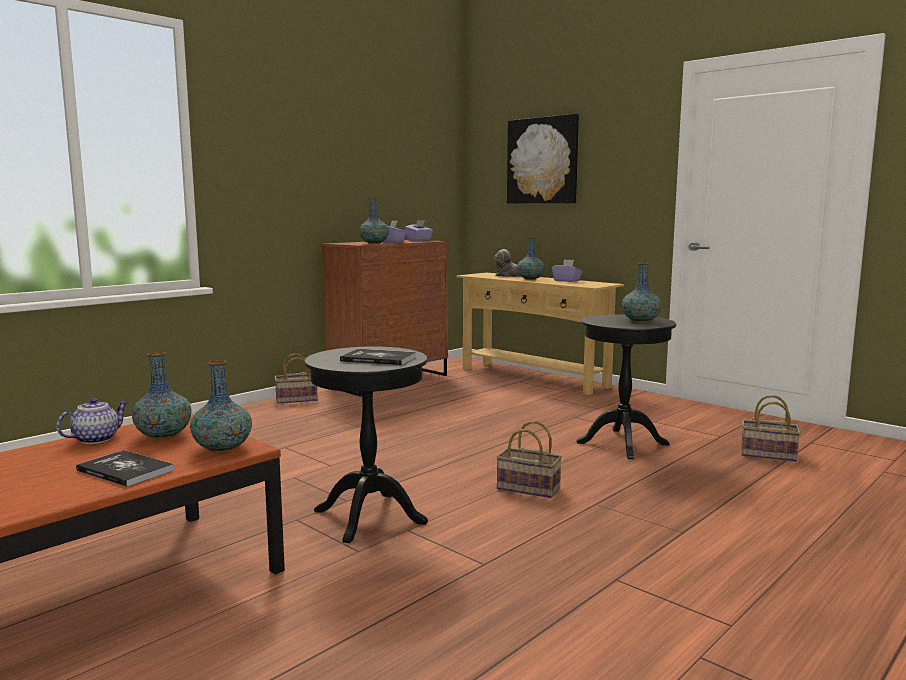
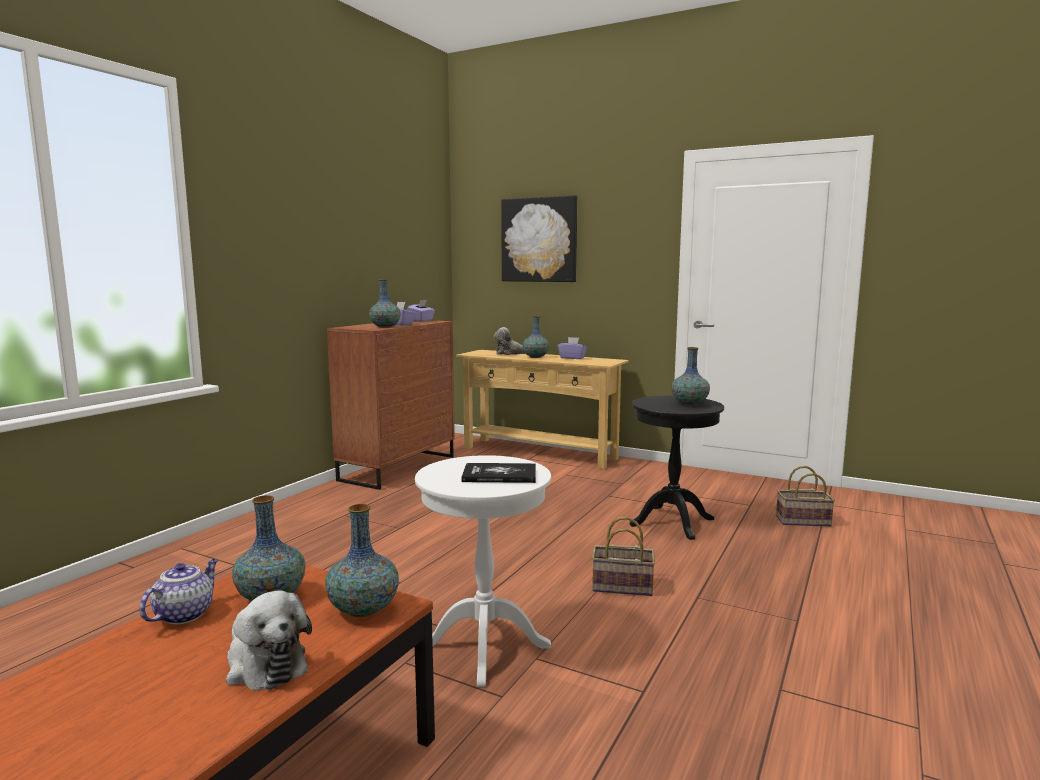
camera: 15 degrees left, 0 degrees up
book [76,450,174,487] -> plush toy [226,590,312,691]
basket [275,353,318,404] -> none
black side table [305,347,428,543] -> white side table [415,455,551,687]

